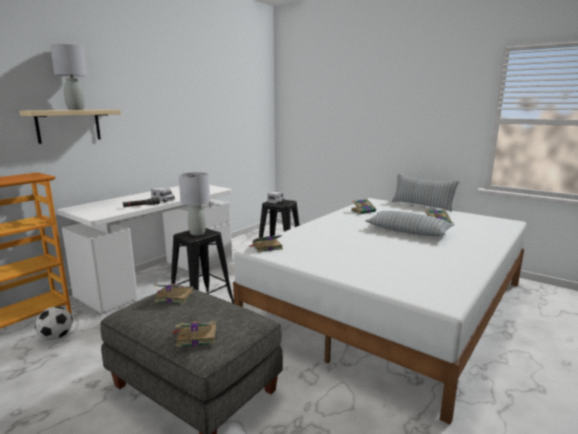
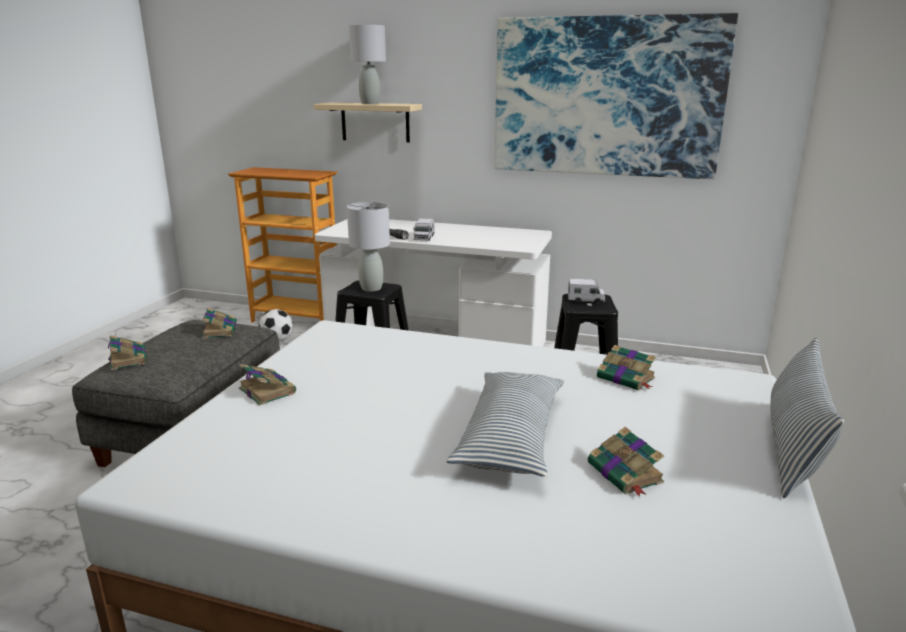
camera: 70 degrees right, 5 degrees up
book [250,235,283,252] -> book moved to [239,364,296,406]
none -> picture [495,13,738,179]

